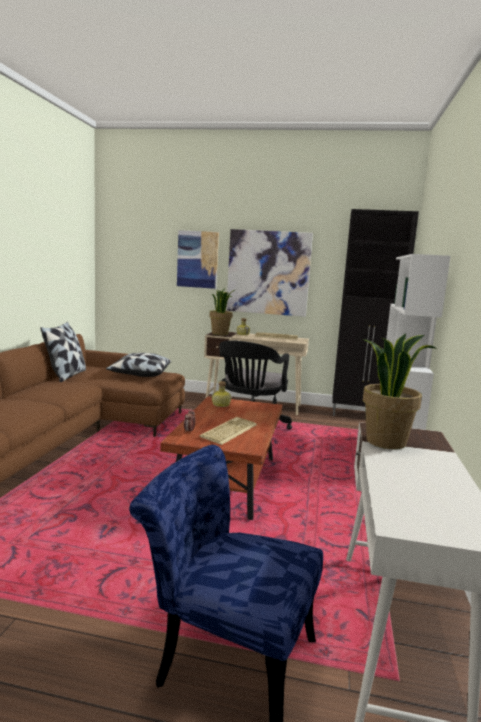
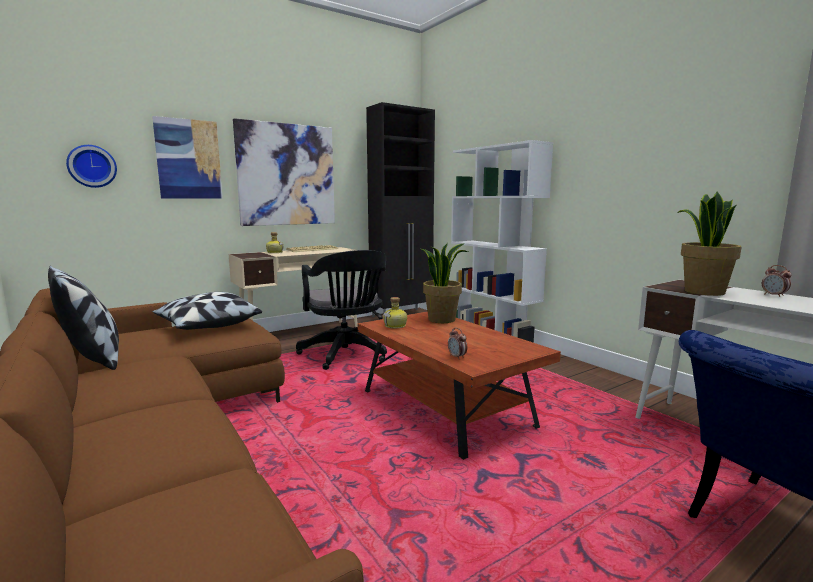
camera: 45 degrees left, 0 degrees up
keyboard [199,417,257,445] -> none
potted plant [210,288,235,335] -> potted plant moved to [421,243,468,323]
none -> wall clock [66,145,117,188]
none -> alarm clock [762,265,792,297]

